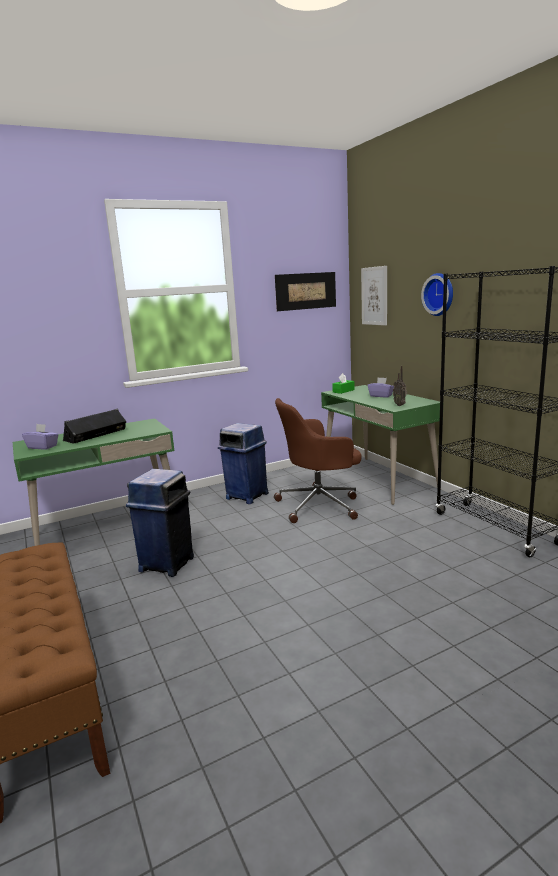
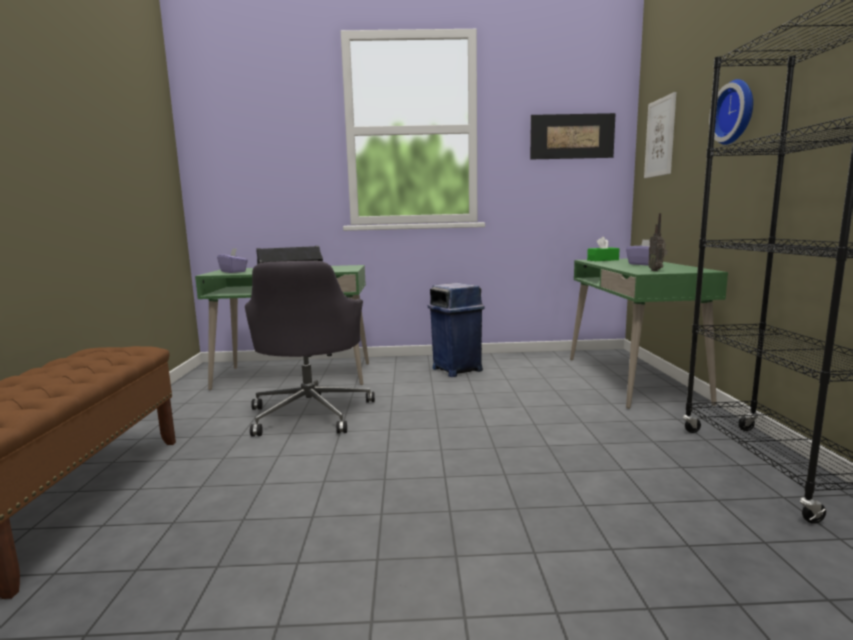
camera: 25 degrees right, 5 degrees down
blue trash can [126,469,194,577] -> grey office chair [245,261,375,437]
brown office chair [274,398,362,523] -> none

